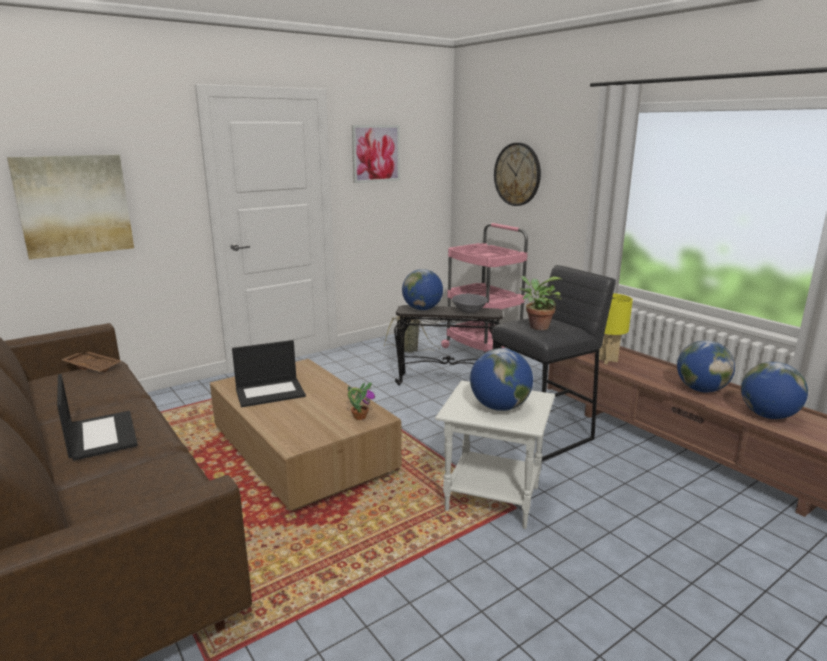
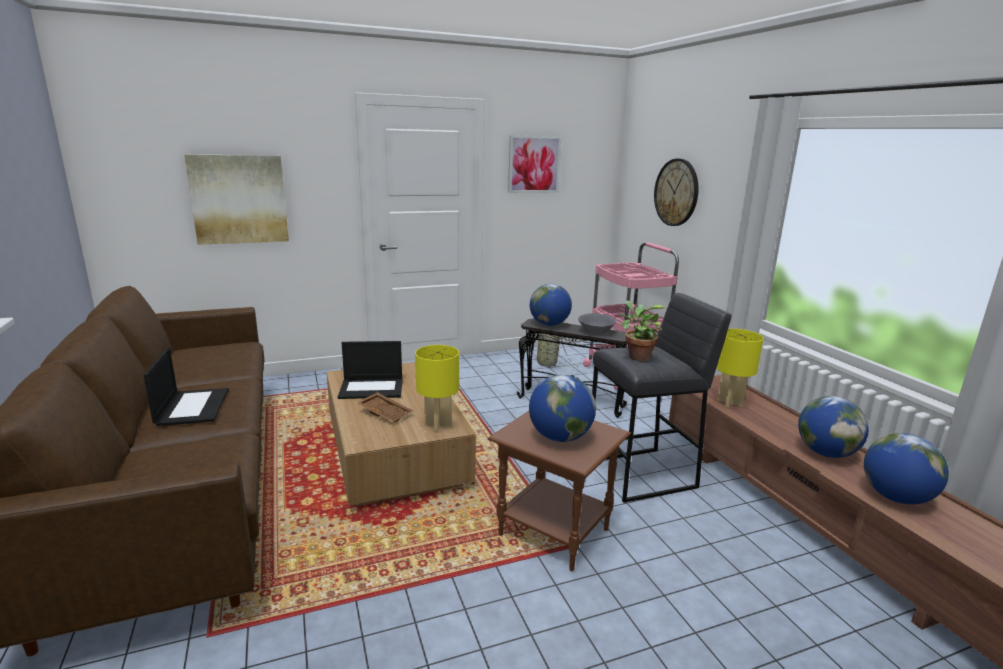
camera: 15 degrees right, 0 degrees up
brown tray [62,352,121,372] -> brown tray moved to [356,392,413,422]
potted plant [348,382,375,420] -> yellow table lamp [415,345,459,432]
white side table [435,381,555,529] -> brown side table [488,411,631,571]

